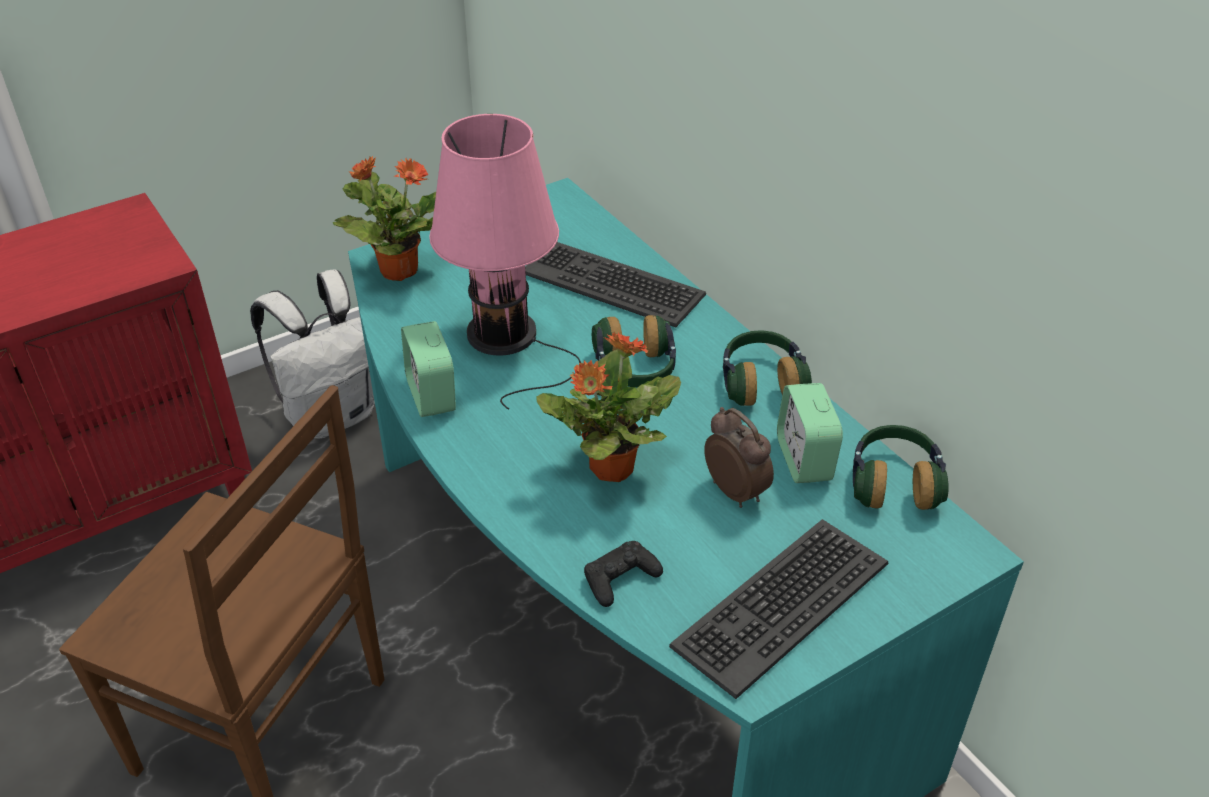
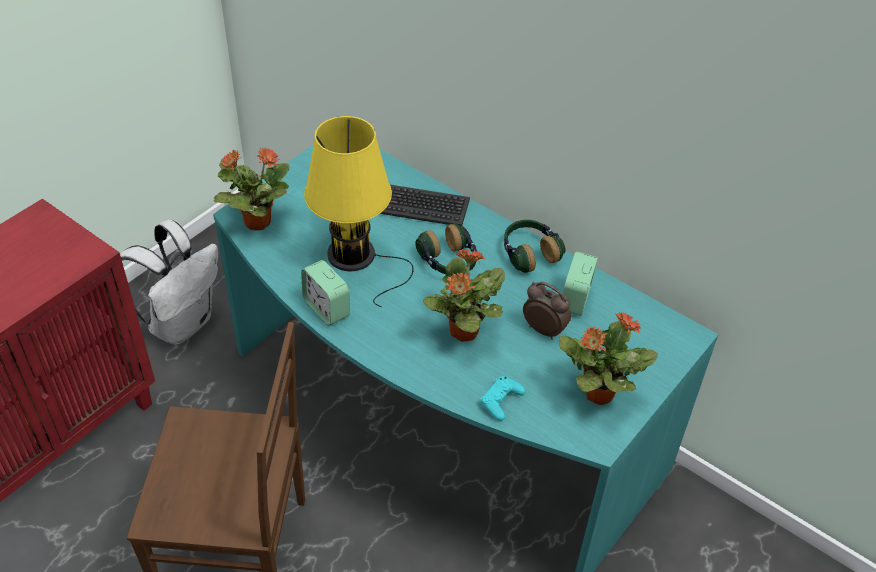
camera: 20 degrees left, 5 degrees up
pink table lamp [429,114,581,410] -> yellow table lamp [304,116,413,307]
black game controller [584,541,663,607] -> turquoise game controller [480,376,525,421]
keyboard [669,519,888,699] -> potted plant [559,312,658,405]
alarm clock [777,383,843,483] -> alarm clock turned 45 degrees clockwise [563,252,598,316]
headphones [853,425,948,510] -> none

